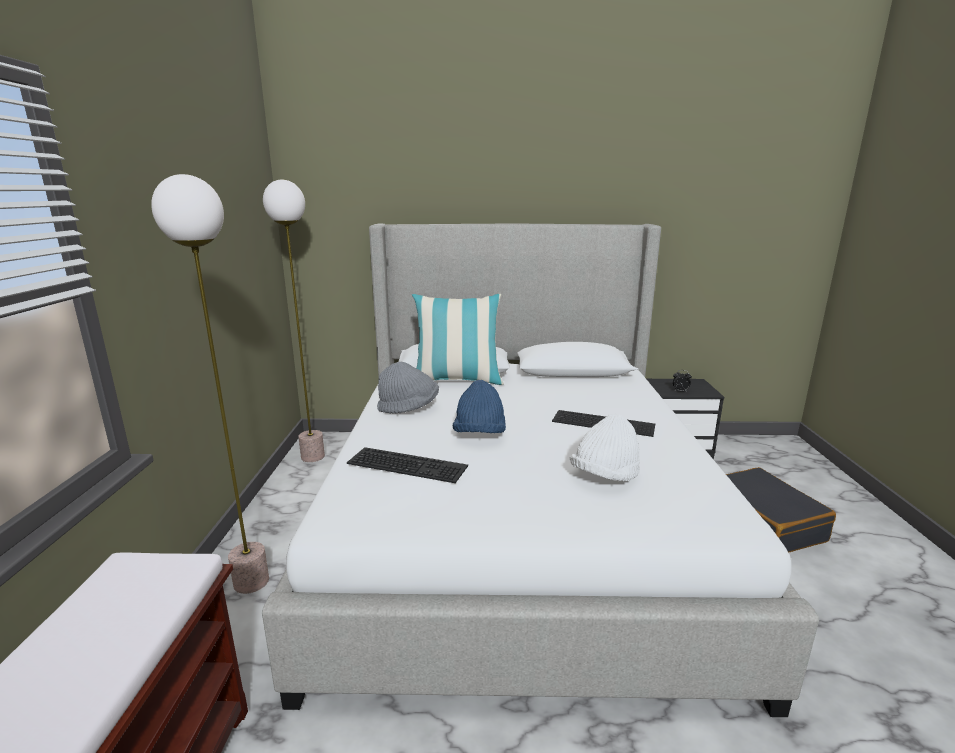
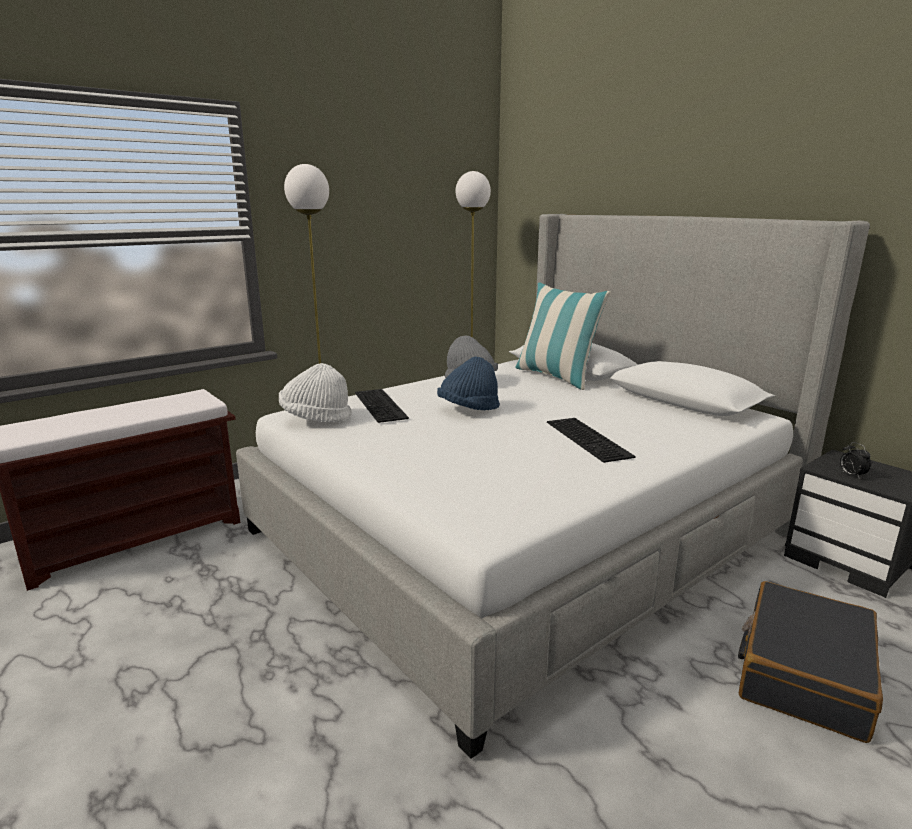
camera: 50 degrees right, 0 degrees up
white hat [570,414,640,482] -> white hat moved to [279,363,352,422]

